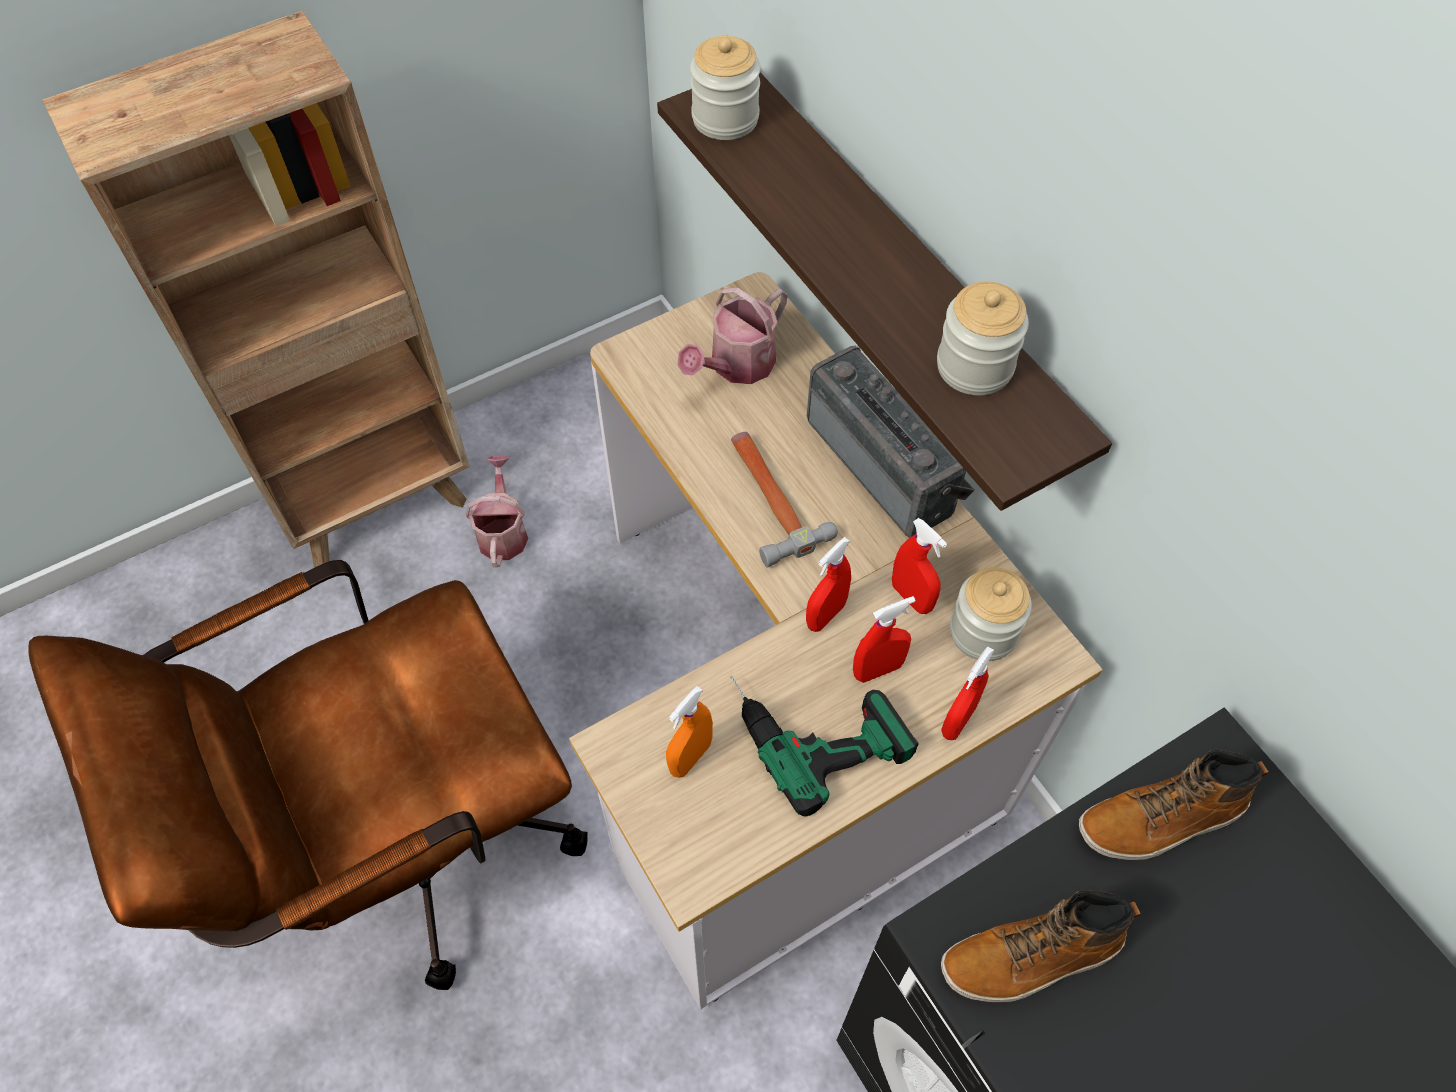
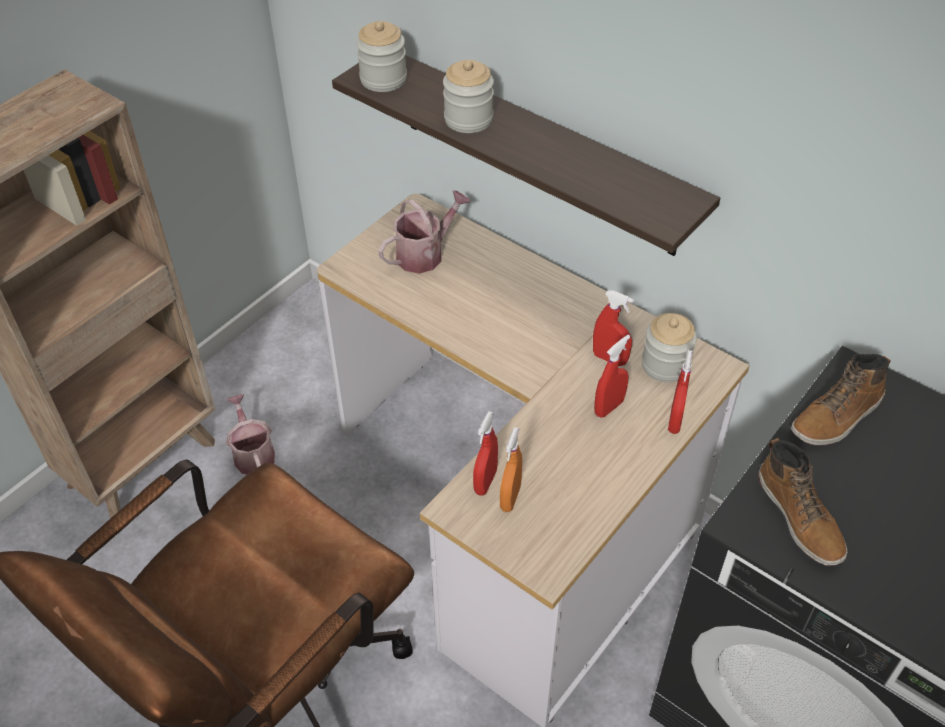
camera: 20 degrees left, 10 degrees down
watering can [677,288,788,384] -> watering can turned 150 degrees counterclockwise [378,190,471,274]
power drill [730,676,919,817] -> none
hammer [731,432,838,568] -> none
red spray bottle [806,537,851,632] -> red spray bottle moved to [473,411,498,495]
radio [807,346,975,538] -> none
jar [937,282,1029,395] -> jar moved to [443,60,494,133]
boot [941,890,1141,1003] -> boot turned 75 degrees counterclockwise [758,438,847,566]

